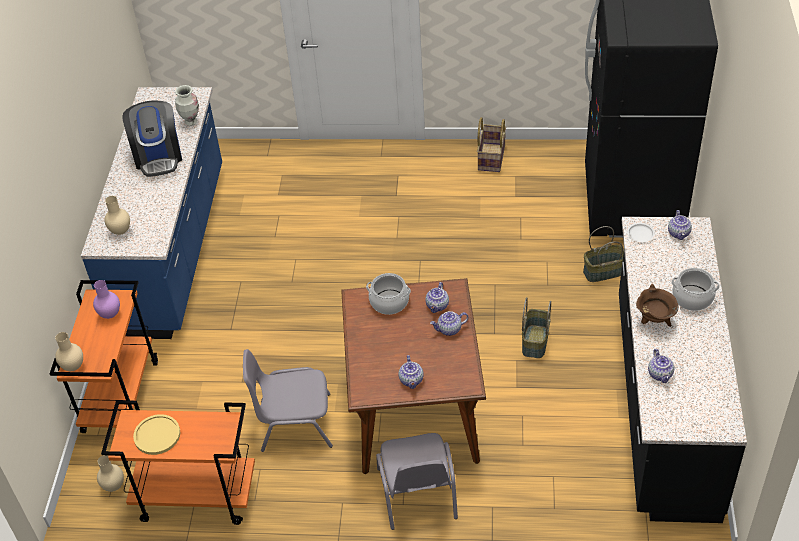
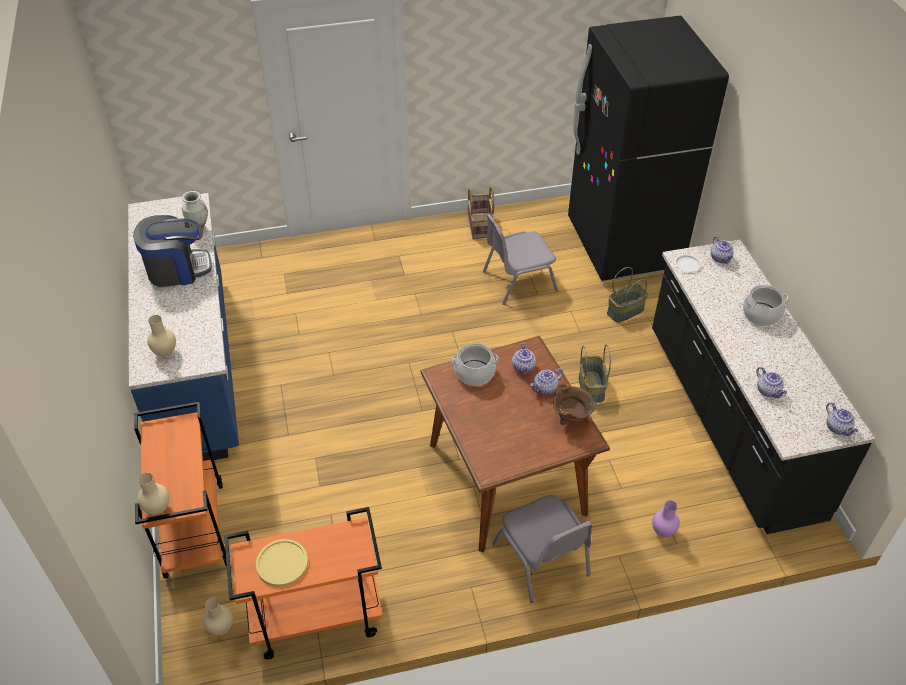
camera: 20 degrees left, 0 degrees up
purple vase [93,280,120,319] -> purple vase moved to [652,500,680,537]
coffee machine [122,100,182,177] -> coffee machine turned 75 degrees counterclockwise [133,215,212,287]
grey chair [243,349,333,452] -> grey chair moved to [483,214,558,305]
teapot [398,355,424,389] -> teapot moved to [826,403,858,436]
brown cooking pot [636,284,678,327] -> brown cooking pot moved to [553,383,595,425]

